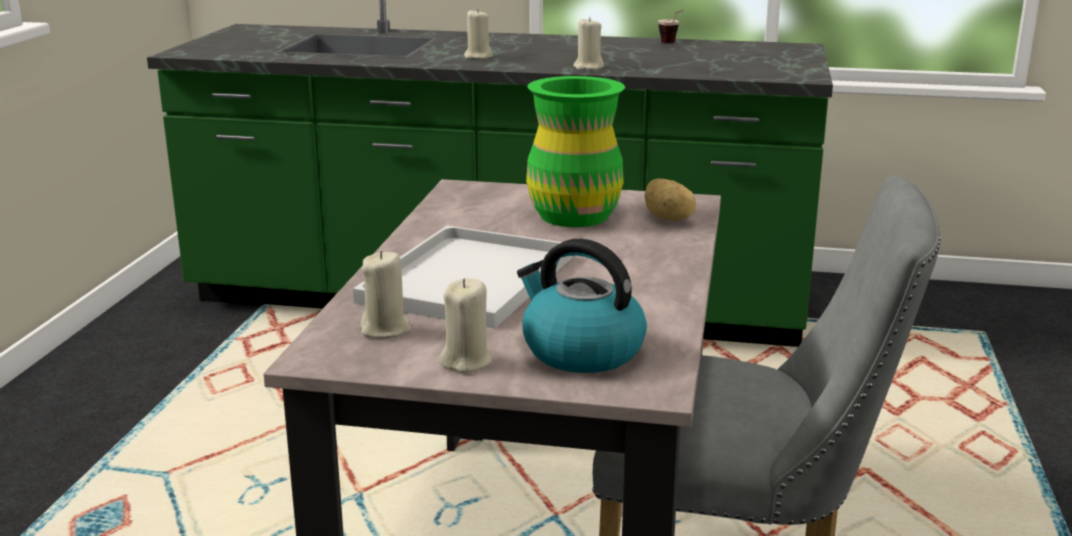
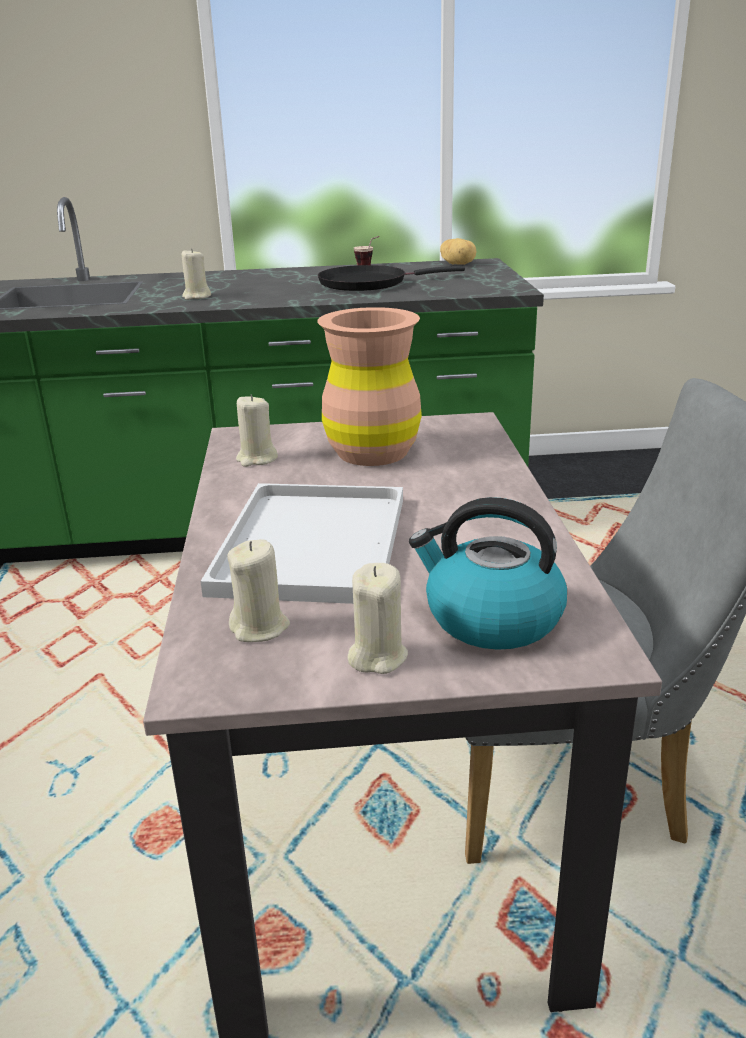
camera: 15 degrees left, 5 degrees up
green vase [526,76,625,227] -> brown vase [317,307,422,466]
beige candle [573,17,604,70] -> beige candle moved to [236,395,278,467]
potato [644,179,696,221] -> potato moved to [440,238,477,265]
none -> black frying pan [318,265,465,291]

